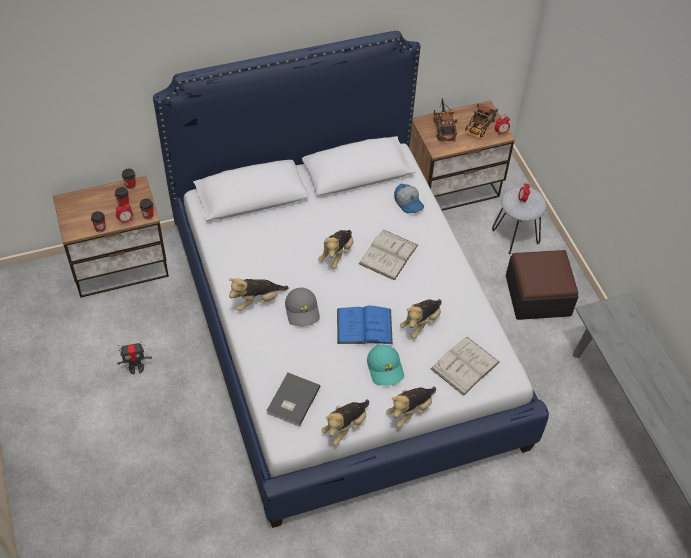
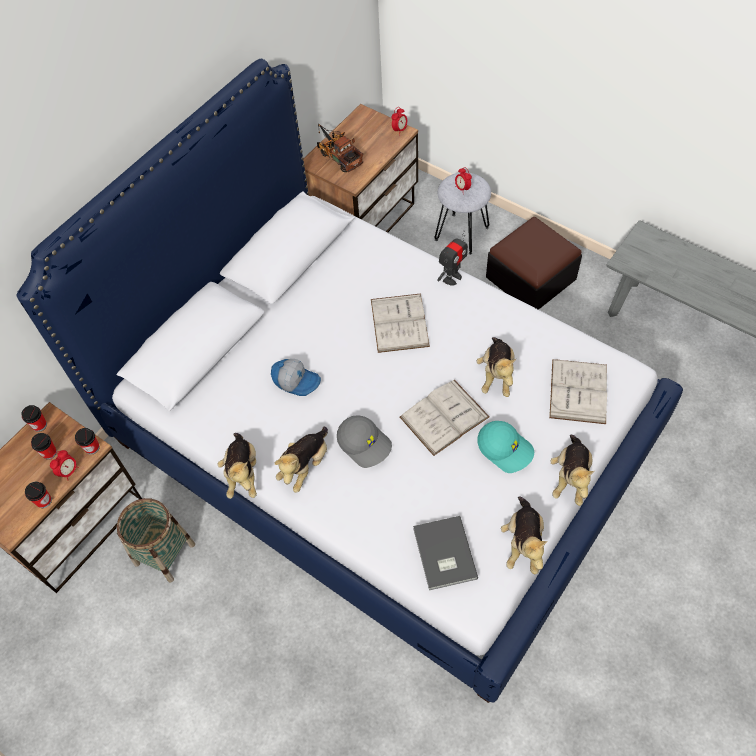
camera: 30 degrees left, 5 degrees up
toy robot [117,341,152,374] -> toy robot moved to [437,231,468,286]
plush toy [318,230,353,269] -> plush toy moved to [217,433,257,499]
blue book [337,306,393,344] -> white book [400,380,490,456]
cap [394,184,424,214] -> cap moved to [271,359,321,396]
toy truck [465,103,498,139] -> none
none -> basket [117,498,195,583]

